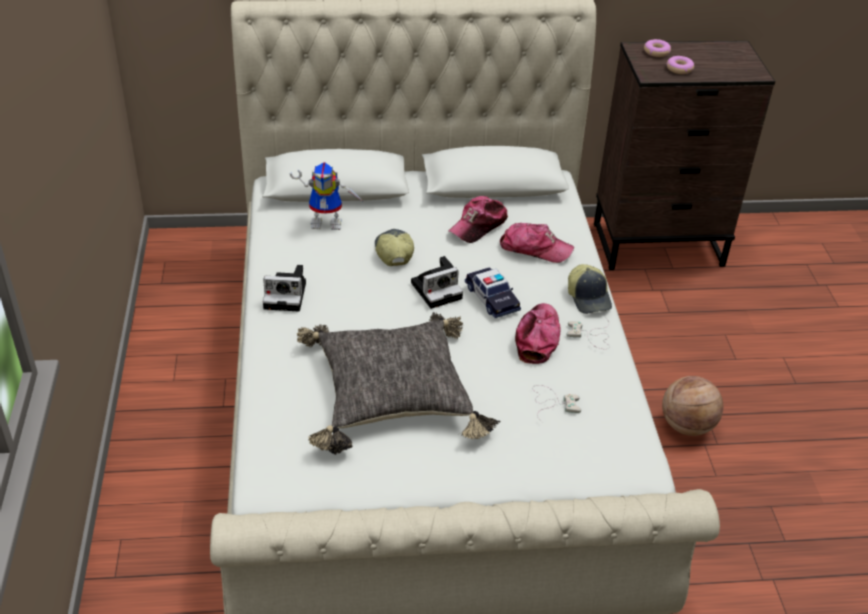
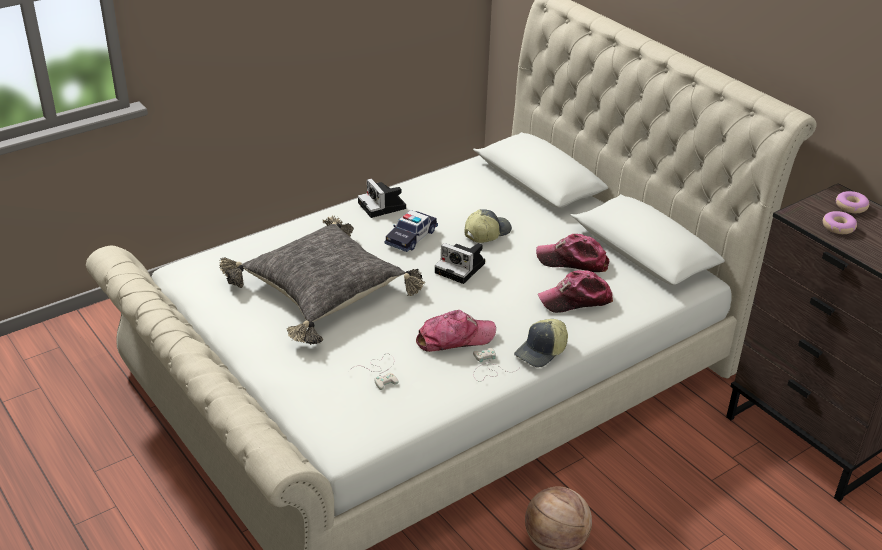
camera: 60 degrees right, 5 degrees down
toy robot [290,162,364,230] -> none
toy car [465,267,521,318] -> toy car moved to [385,210,438,252]
cap [500,223,574,263] -> cap turned 90 degrees clockwise [538,270,613,313]

